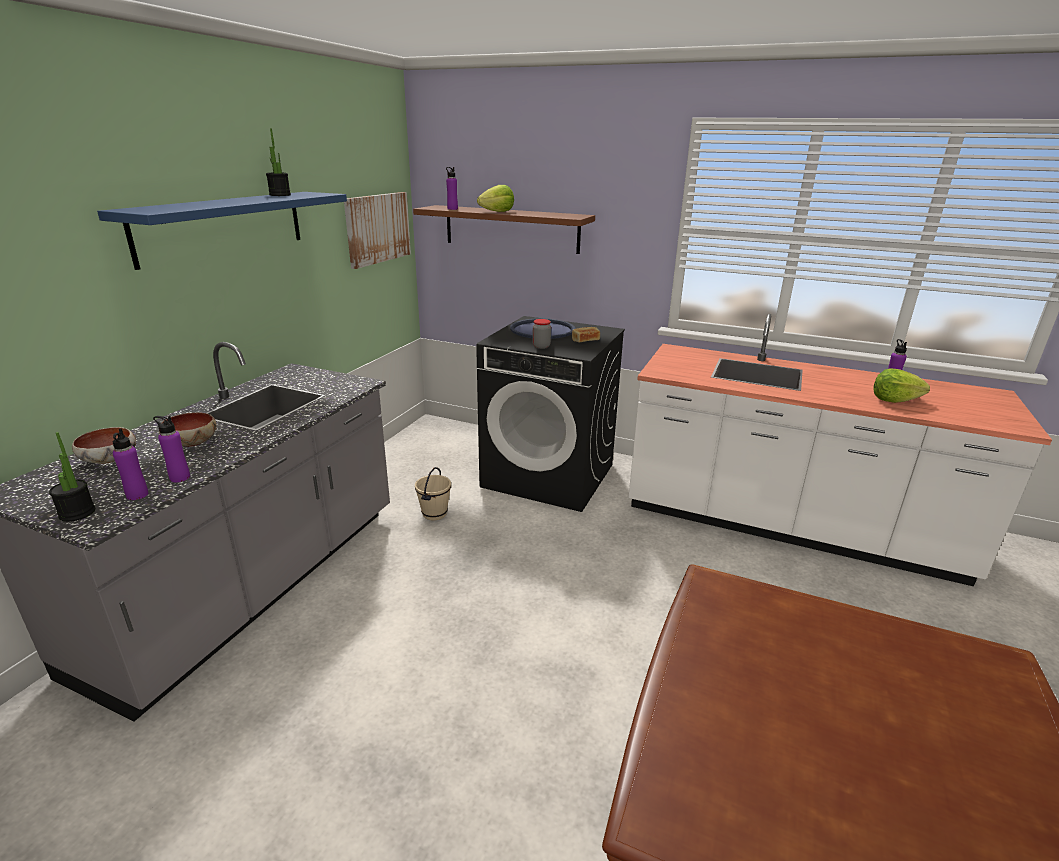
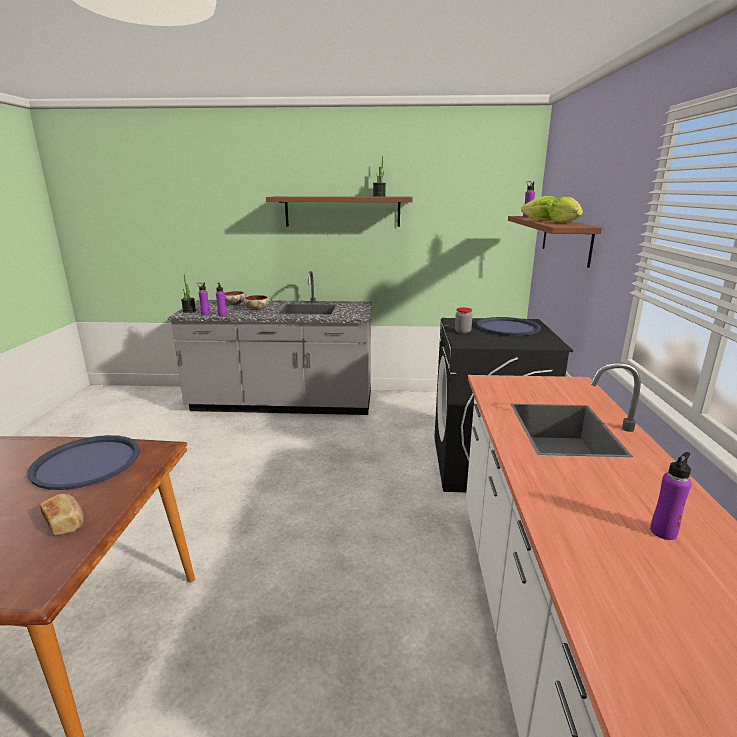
camera: 70 degrees right, 5 degrees down
blue shelf [97,192,347,270] -> brown shelf [266,196,413,227]
picture [344,192,411,269] -> none
beige bucket [415,467,451,521] -> none
bread [572,327,600,342] -> bread moved to [40,494,84,535]
lettuce [874,368,930,403] -> lettuce moved to [549,196,583,223]
none -> blue tray [27,435,140,490]

